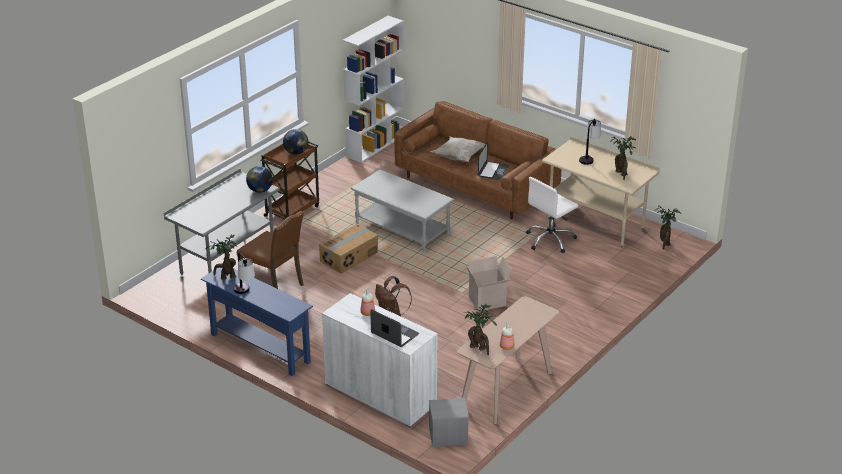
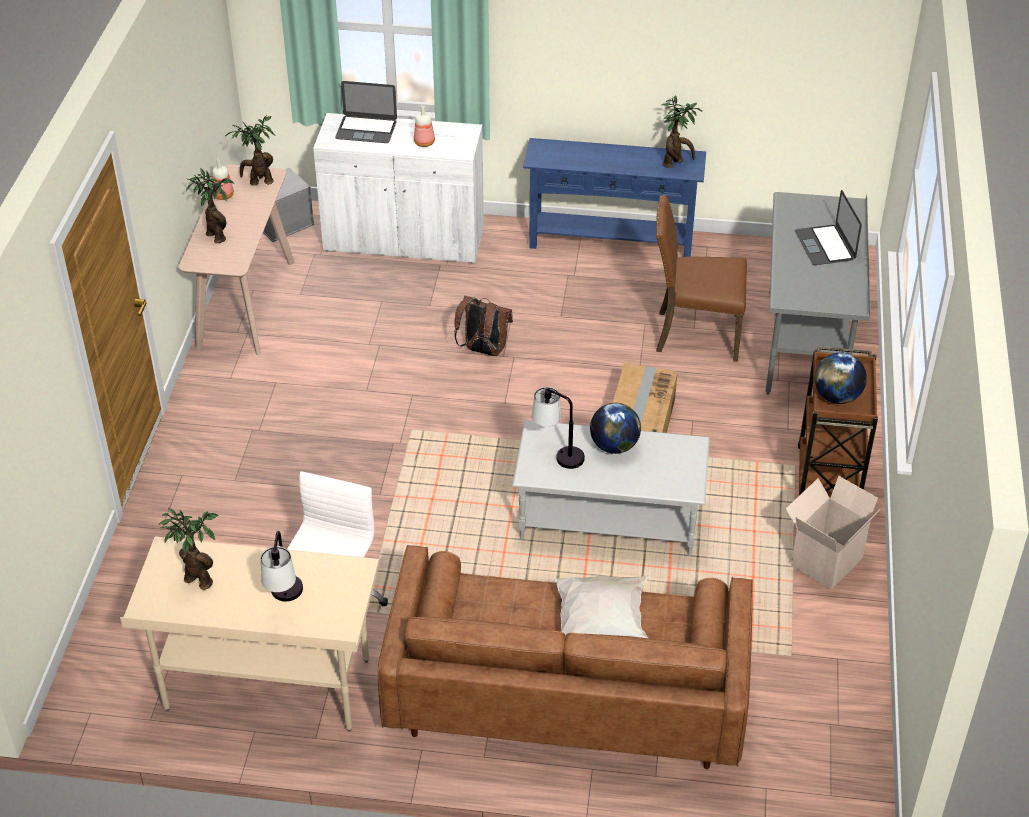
camera: 150 degrees right, 10 degrees up
table lamp [233,252,255,294] -> table lamp moved to [532,387,585,469]
globe [246,166,273,193] -> globe moved to [590,403,641,454]
white bookcase [342,16,404,163] -> none
cardboard box [465,256,512,312] -> cardboard box moved to [786,476,880,590]
laptop [478,142,509,180] -> laptop moved to [795,190,862,265]
potted plant [655,206,682,250] -> potted plant moved to [186,169,235,243]

